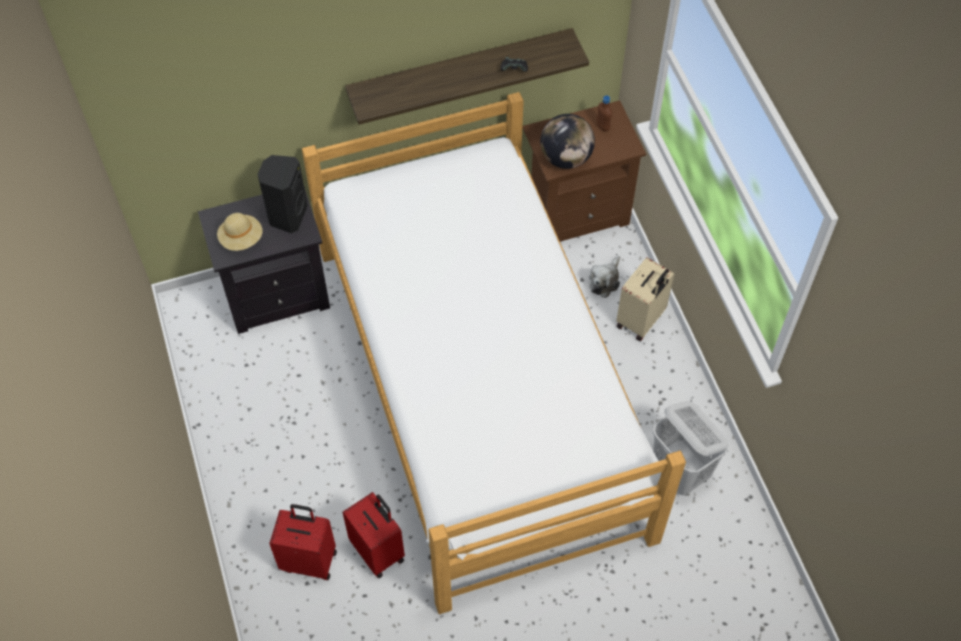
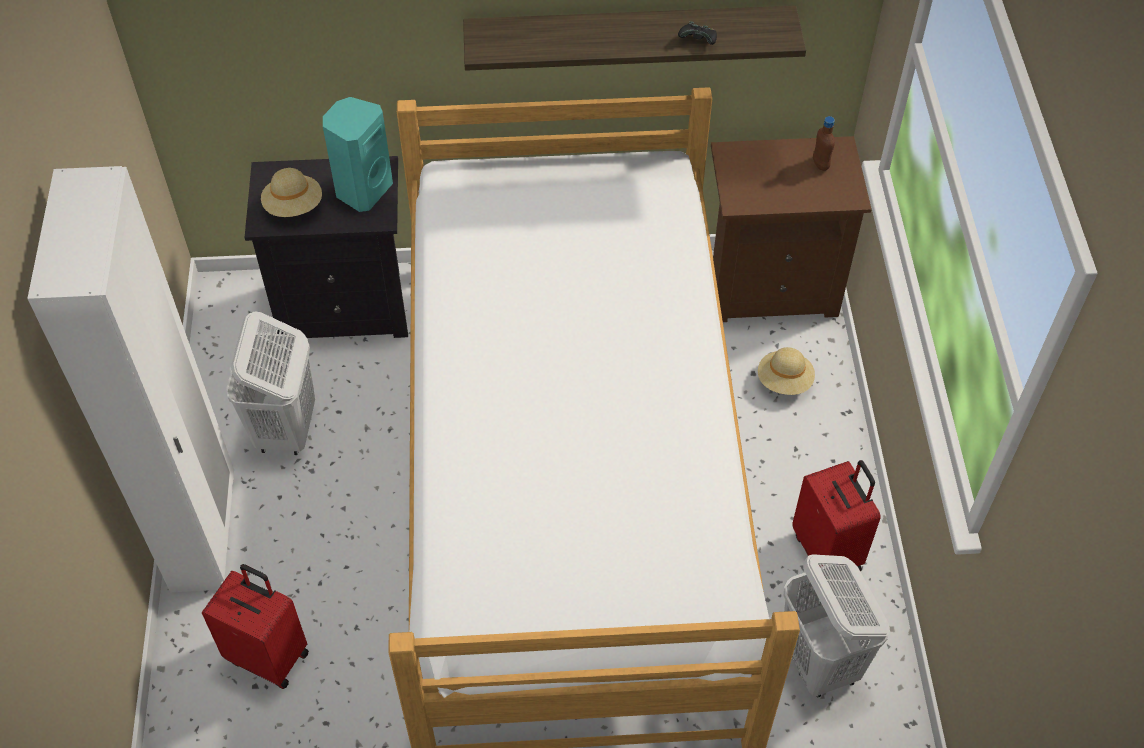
camera: 15 degrees right, 5 degrees down
black speaker [257,155,308,233] -> turquoise speaker [323,97,393,212]
red suitcase [343,492,405,578] -> red suitcase moved to [792,460,881,576]
globe [540,114,595,169] -> none
plush toy [589,256,620,298] -> beige hat [758,347,815,395]
beige suitcase [616,257,675,341] -> none
none -> white wardrobe [27,166,234,592]
none -> white laundry basket [226,311,315,455]

